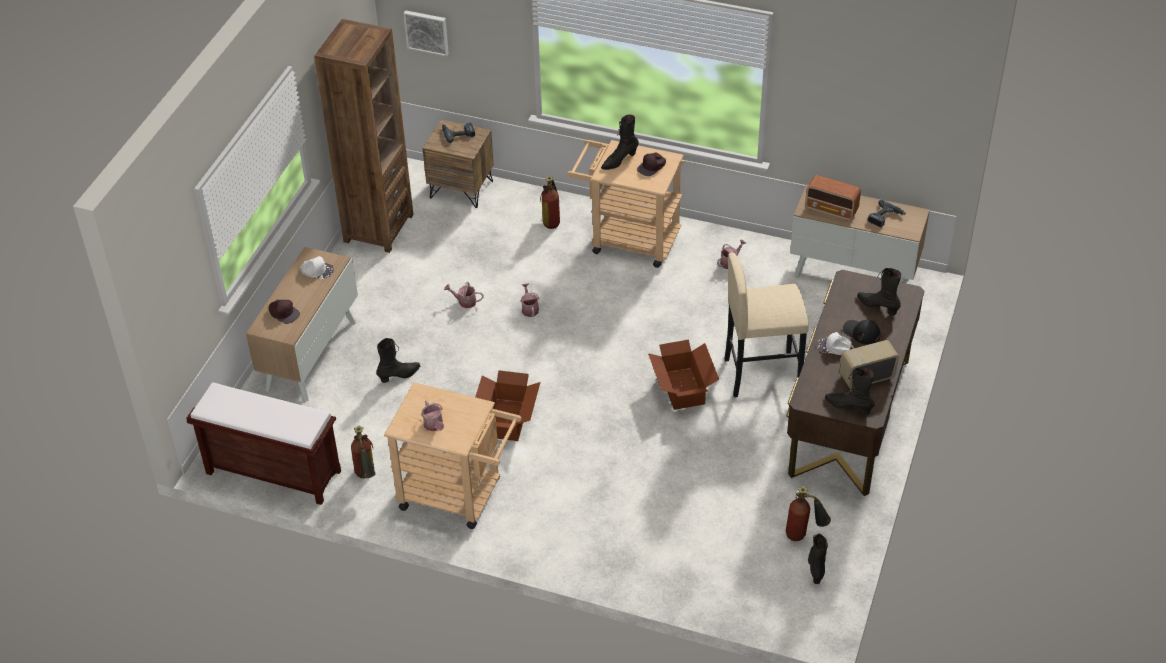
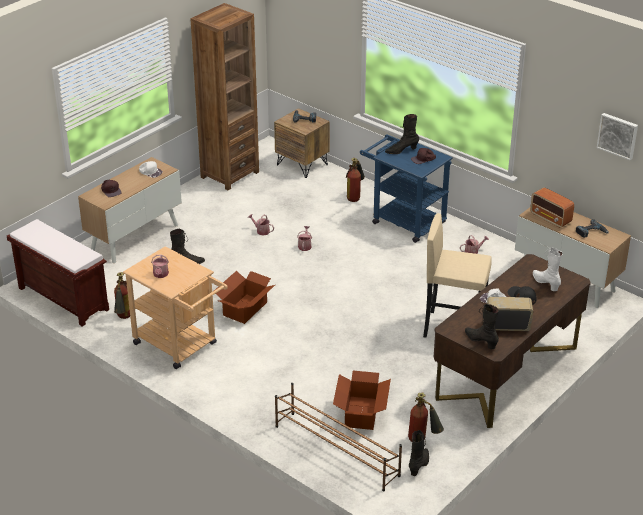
camera: 20 degrees right, 10 degrees down
picture [403,10,449,57] -> picture moved to [597,113,638,160]
beige cart [567,140,684,268] -> blue cart [360,134,453,243]
cardboard box [648,340,719,410] -> cardboard box moved to [333,371,391,430]
black boot [857,268,901,315] -> white boot [533,247,563,291]
none -> brown shoe rack [275,383,402,491]

